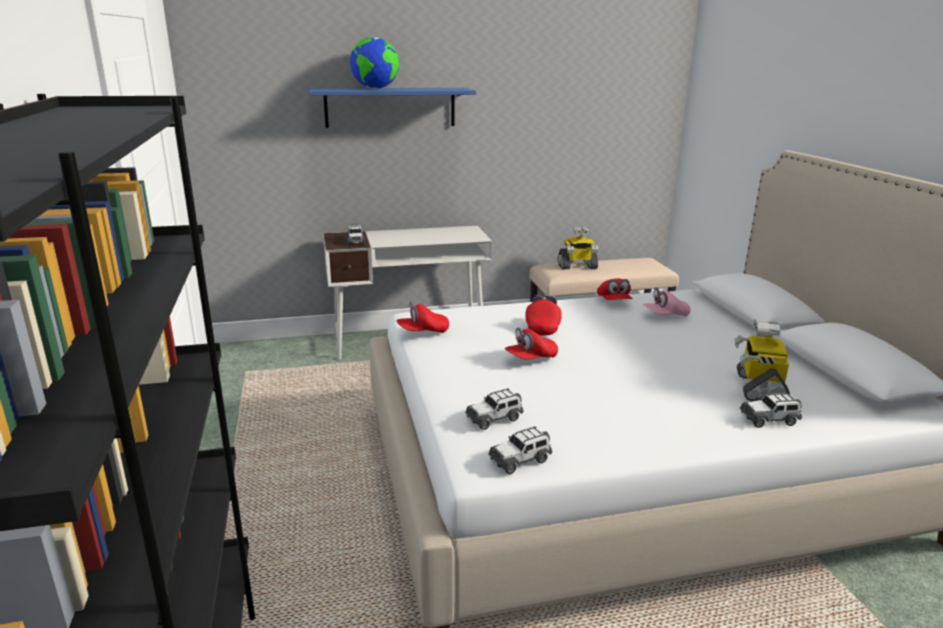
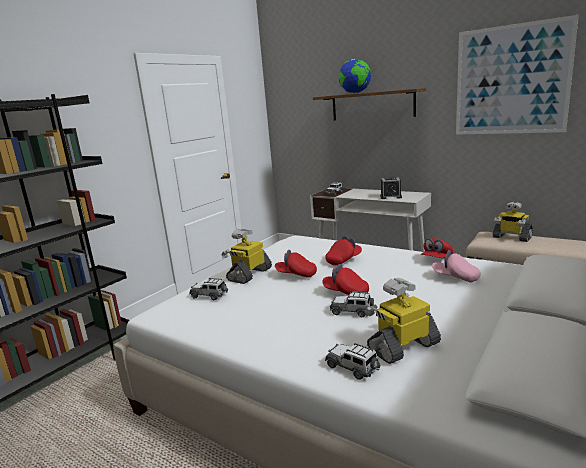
camera: 50 degrees right, 5 degrees down
blue shelf [308,88,476,128] -> brown shelf [313,88,426,120]
red cap [396,302,449,333] -> red cap moved to [322,264,369,295]
toy car [488,426,553,474] -> toy car moved to [330,291,374,317]
none -> toy robot [221,229,272,284]
none -> alarm clock [380,176,402,199]
none -> picture [456,15,579,135]

